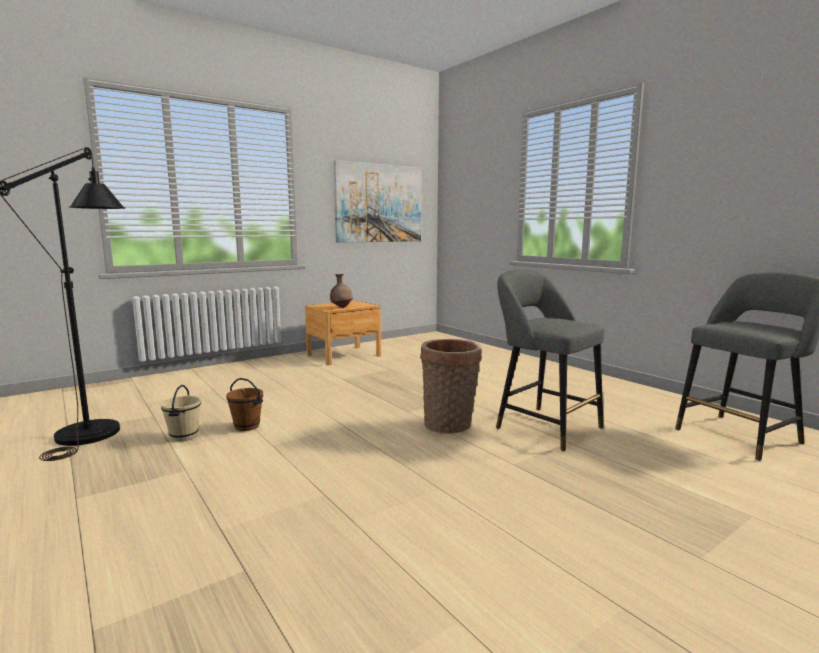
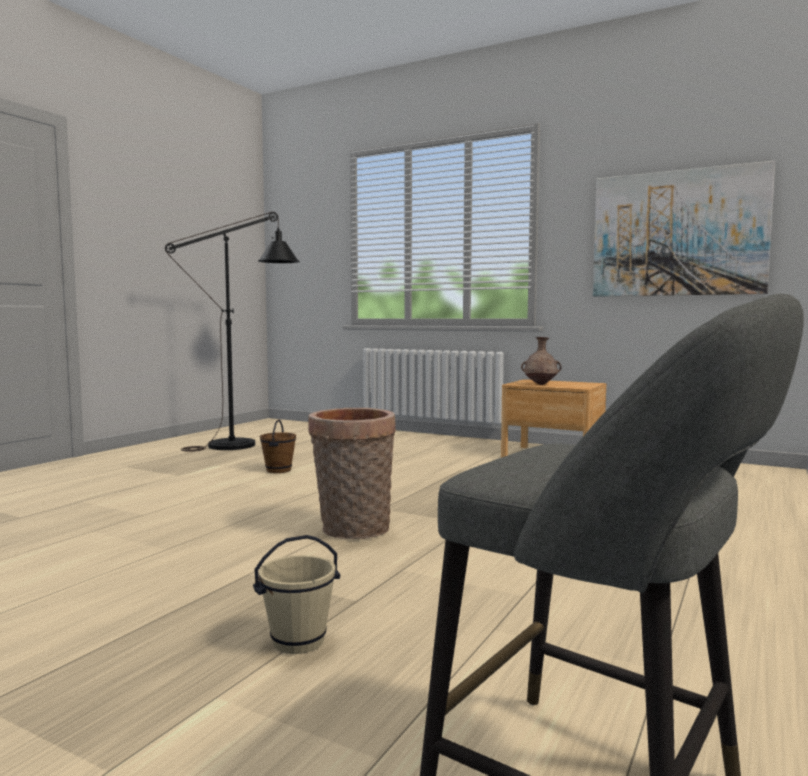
camera: 65 degrees right, 5 degrees down
beige bucket [161,385,201,441] -> beige bucket moved to [253,535,340,654]
grey stool [496,269,604,452] -> none

